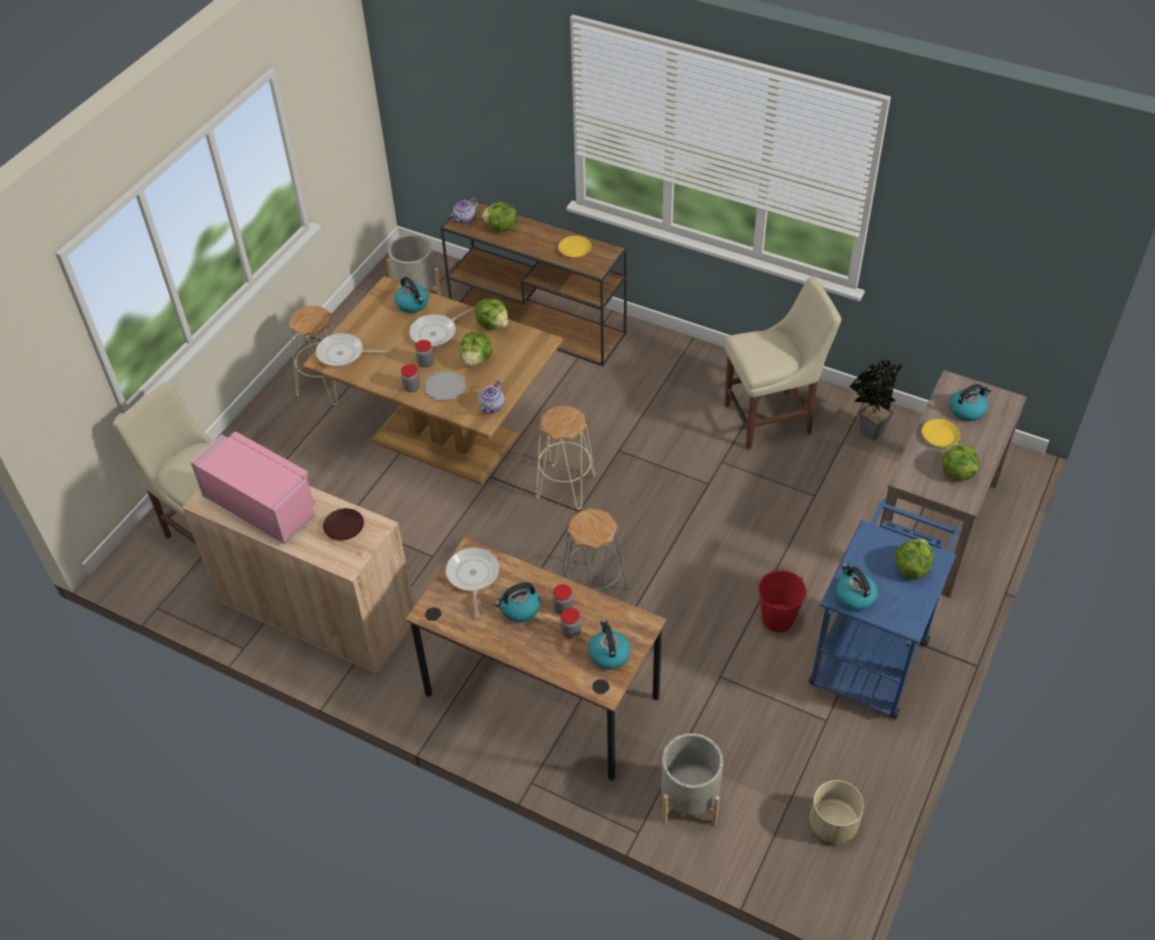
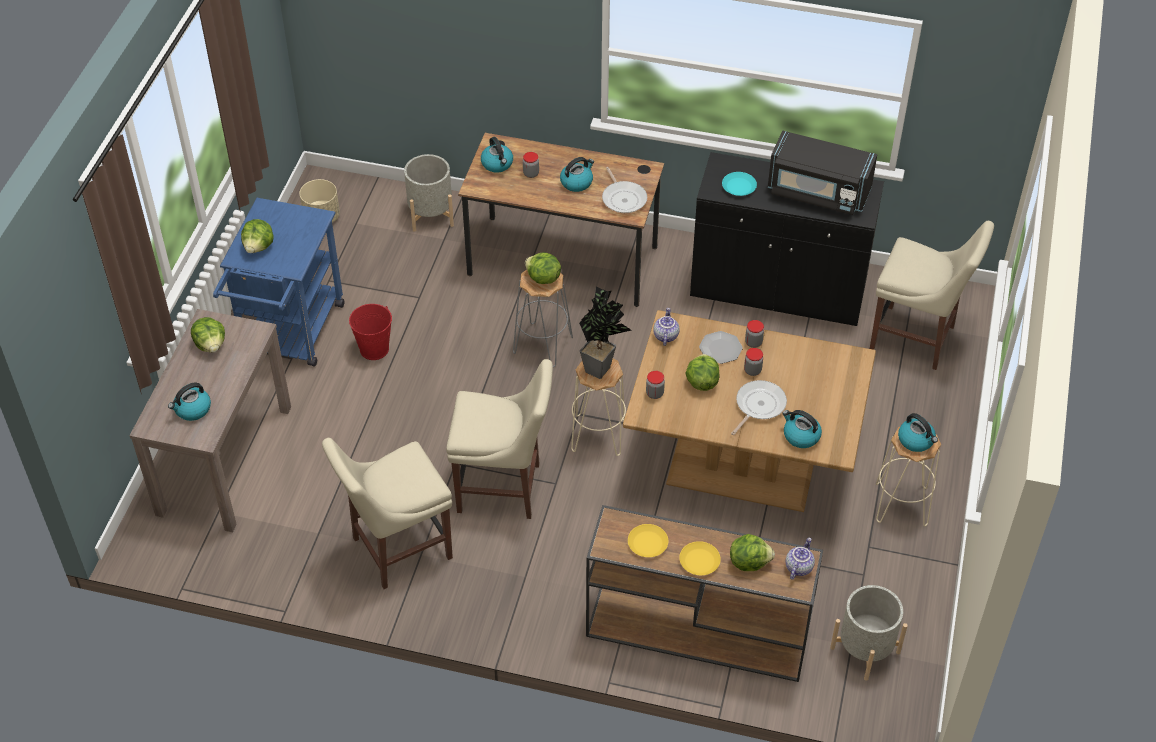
camera: 165 degrees right, 0 degrees up
beige cabinet [182,486,415,675] -> black cabinet [690,152,884,326]
pink microwave [190,431,316,544] -> black microwave [768,131,877,215]
frying pan [316,333,389,367] -> none
brown plate [323,508,364,540] -> turquoise plate [722,172,757,196]
lettuce [475,298,508,330] -> lettuce moved to [525,252,561,284]
jar [553,584,573,615] -> jar moved to [646,371,665,399]
kettle [836,563,878,611] -> kettle moved to [898,413,938,452]
potted plant [849,360,902,441] -> potted plant moved to [579,287,632,379]
yellow plate [921,419,960,447] -> yellow plate moved to [679,541,721,575]
none -> beige chair [446,359,553,519]

